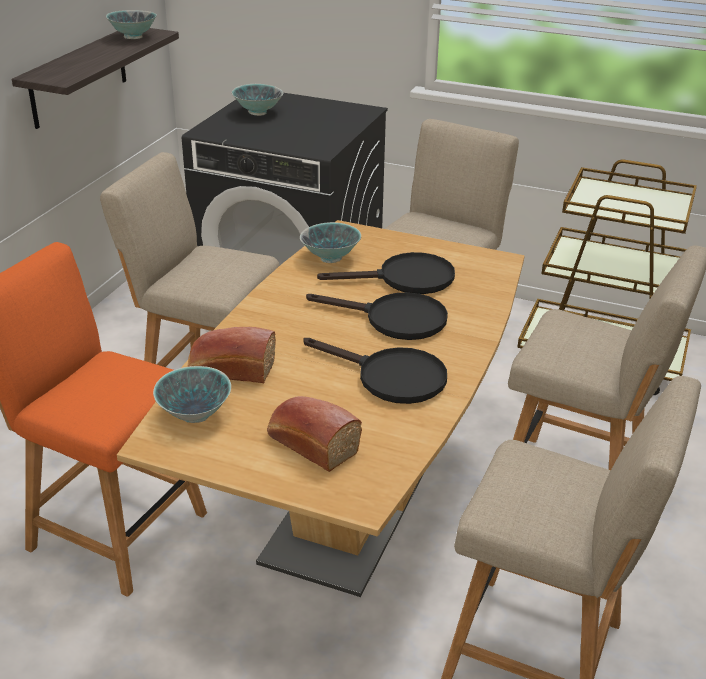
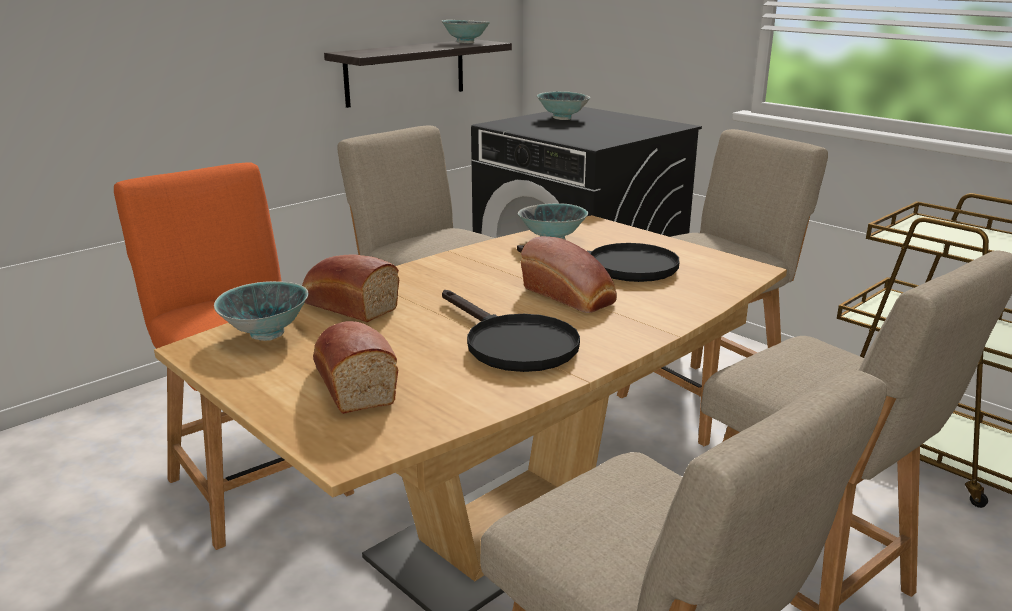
camera: 25 degrees right, 10 degrees down
black frying pan [306,292,448,340] -> bread [521,236,617,313]

